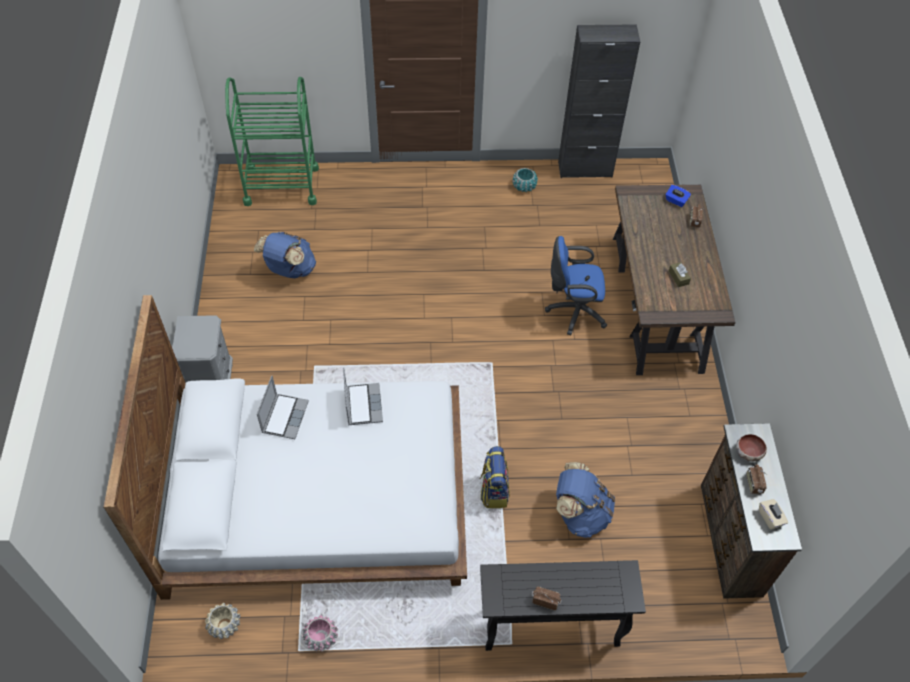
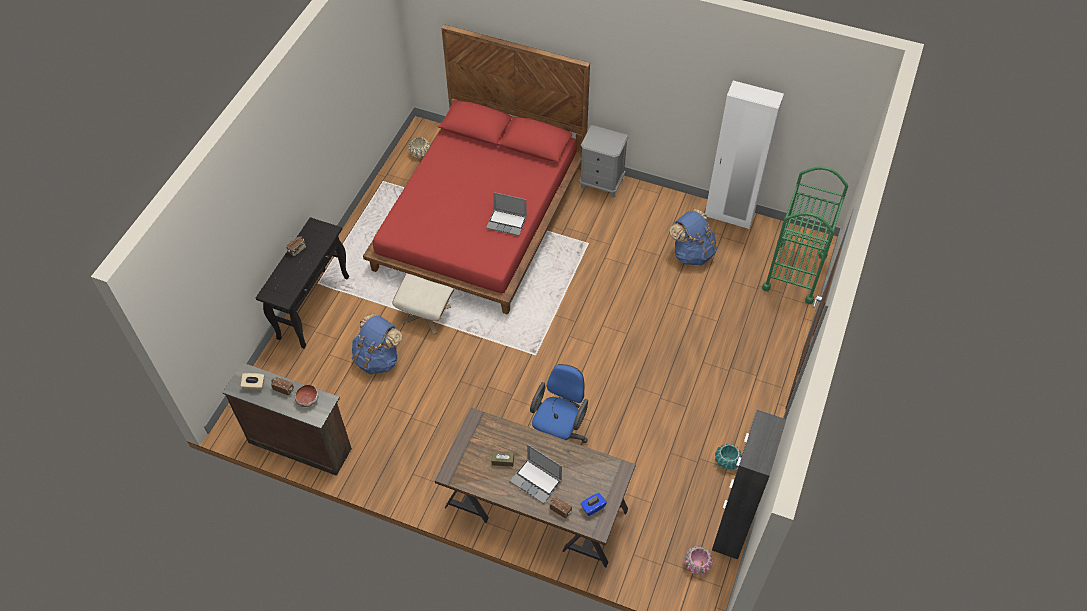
camera: 115 degrees right, 0 degrees up
white bed [103,295,467,600] -> red bed [363,24,590,315]
laptop [257,376,309,439] -> laptop moved to [510,444,562,504]
pink planter [303,615,338,652] -> pink planter moved to [684,546,713,575]
backpack [480,446,510,508] -> beige ottoman [392,274,454,334]
none -> white wardrobe [705,81,784,229]

